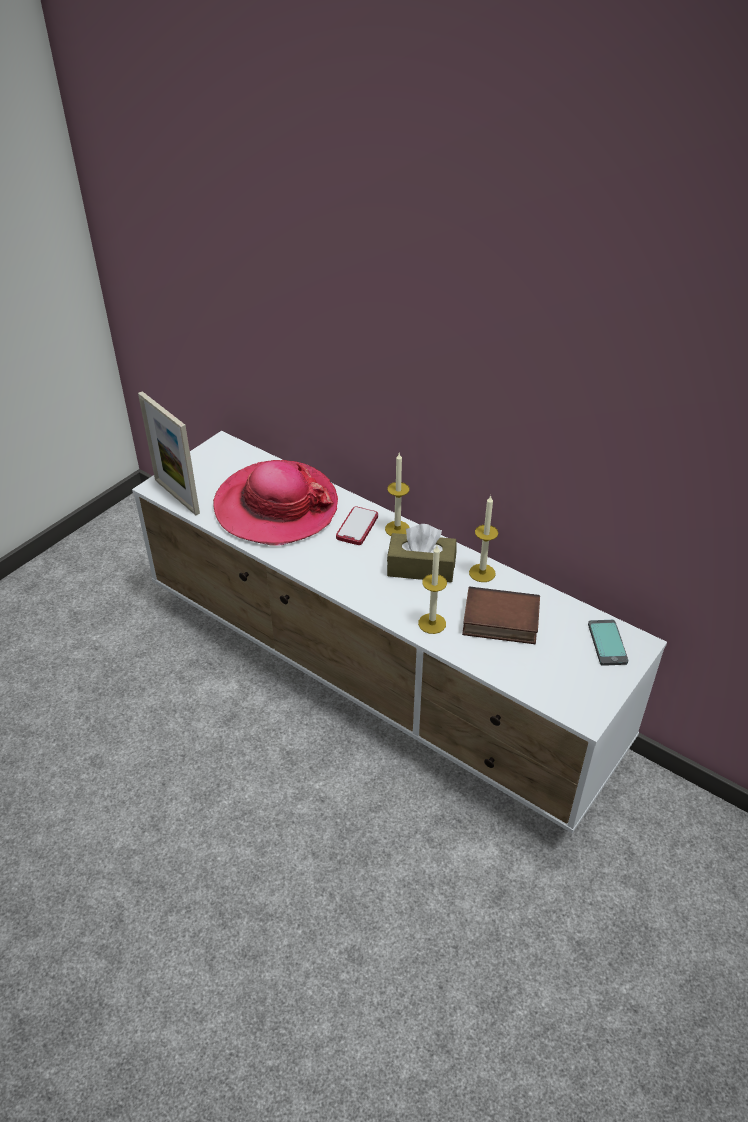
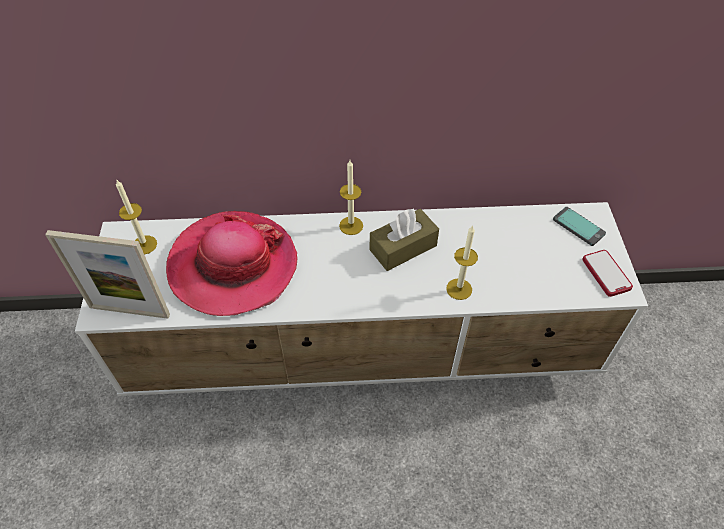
camera: 40 degrees left, 10 degrees up
phone [336,507,378,545] -> phone moved to [582,250,633,297]
book [462,586,540,644] -> none
candle [469,495,498,582] -> candle moved to [116,180,157,255]

